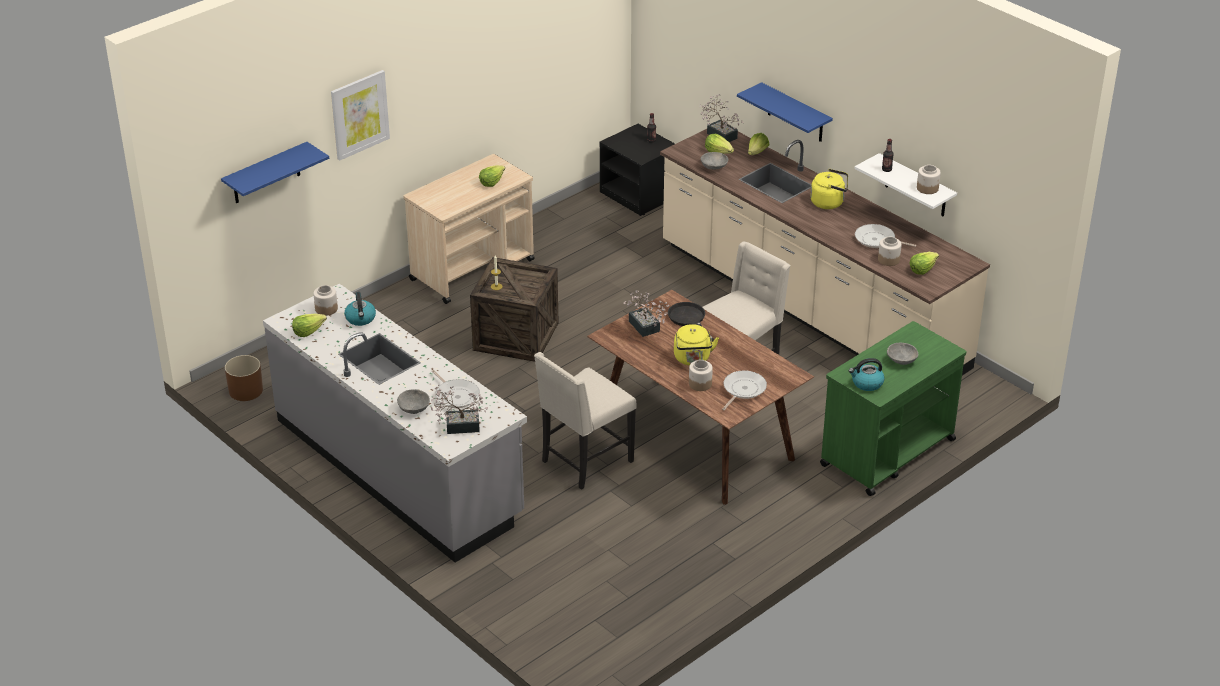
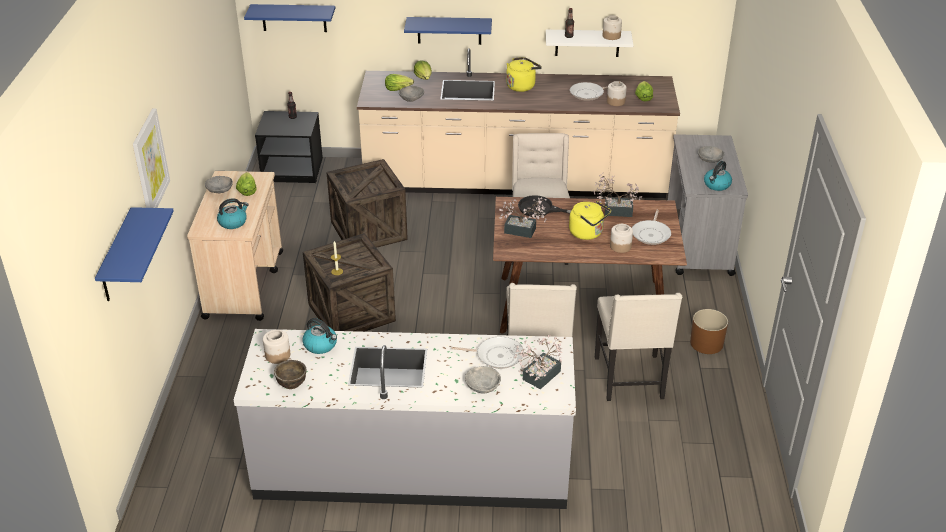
camera: 45 degrees left, 0 degrees up
brown planter [225,355,263,401] -> brown planter moved to [690,309,728,354]
lettuce [292,313,327,337] -> brown bowl [274,360,307,389]
potted plant [701,94,744,142] -> potted plant moved to [593,173,642,217]
frying pan [722,370,767,411] -> frying pan turned 150 degrees counterclockwise [632,210,671,245]
green cart [820,321,967,496] -> grey cart [667,134,748,276]
none -> grey bowl [205,176,233,193]
none -> kettle [217,198,249,229]
none -> blue shelf [244,4,335,32]
none -> crate [326,159,408,248]
none -> beige chair [595,293,682,401]

